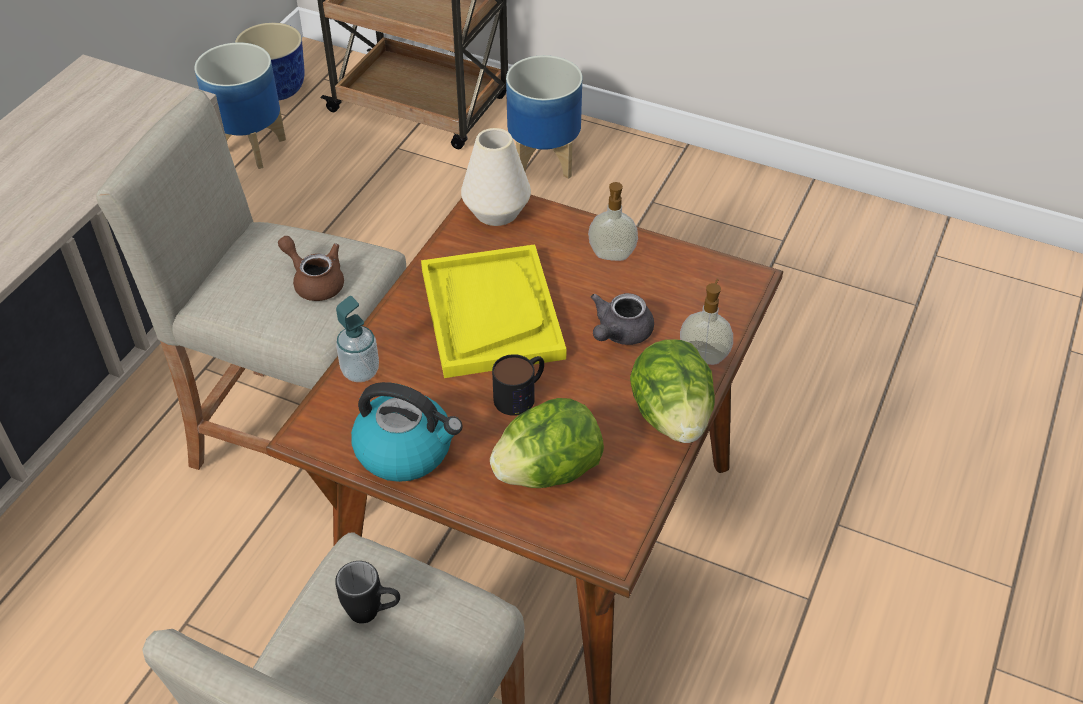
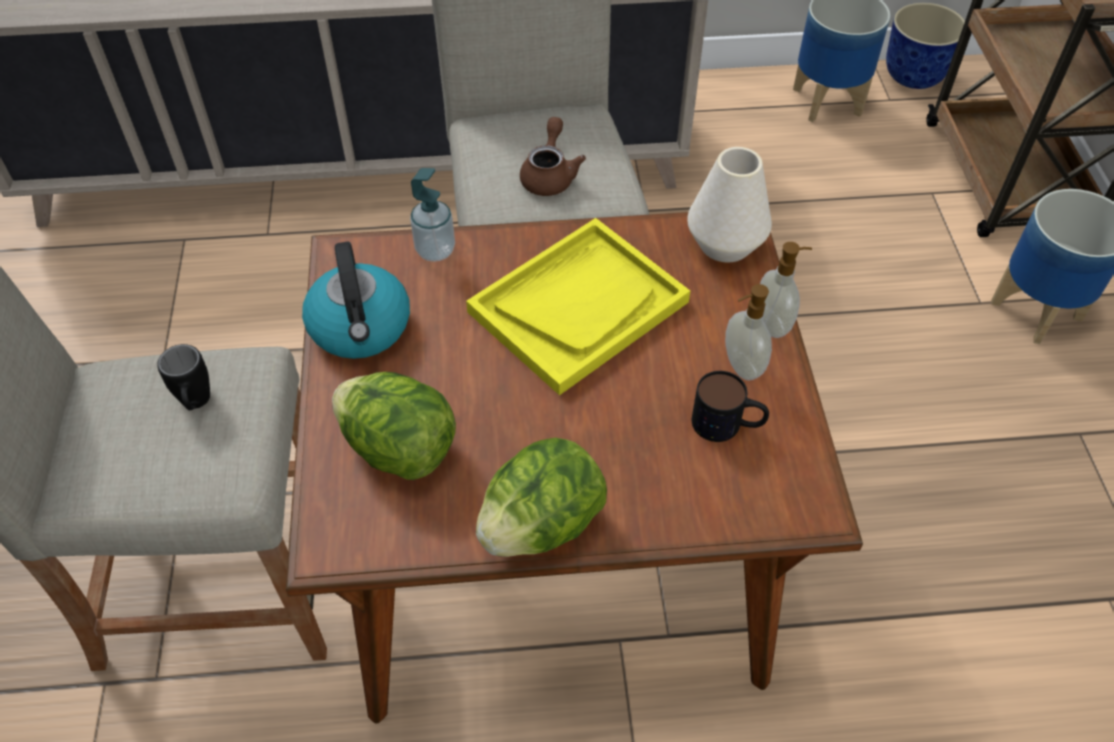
camera: 60 degrees right, 5 degrees up
mug [492,354,544,416] -> mug moved to [692,371,769,442]
grey teapot [591,293,654,345] -> none
soap dispenser [680,279,733,365] -> soap dispenser moved to [760,242,812,338]

